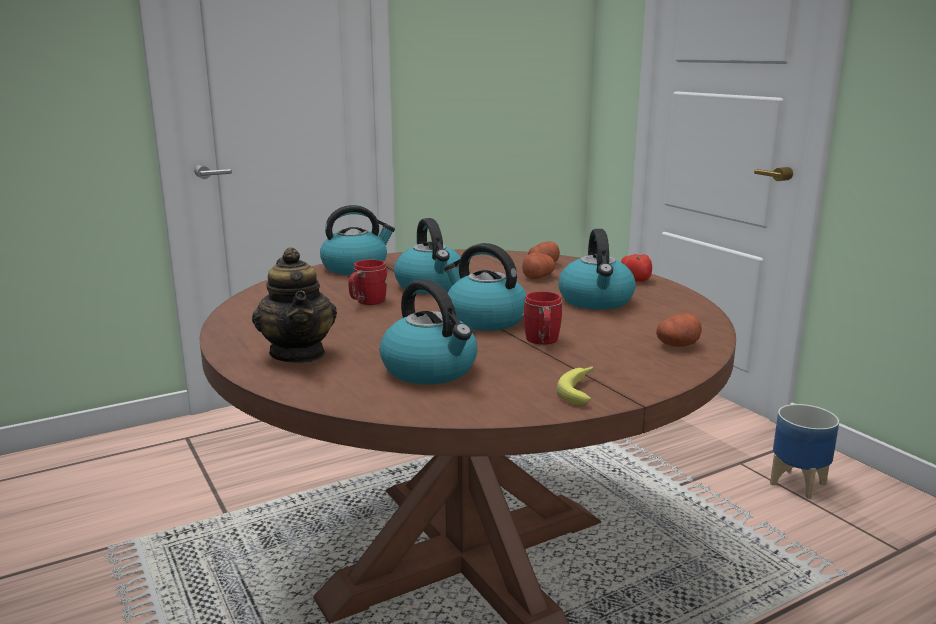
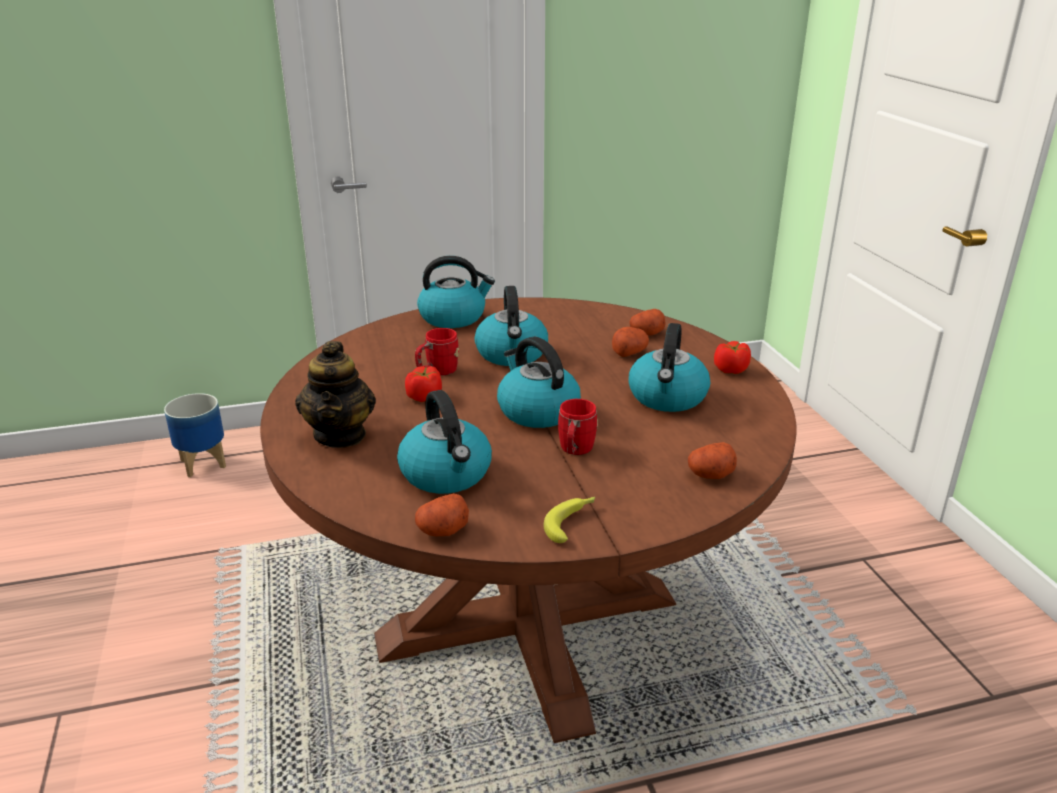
camera: 15 degrees right, 10 degrees up
planter [770,404,839,499] -> planter moved to [164,393,226,477]
none -> tomato [405,366,442,402]
none -> potato [415,493,469,536]

